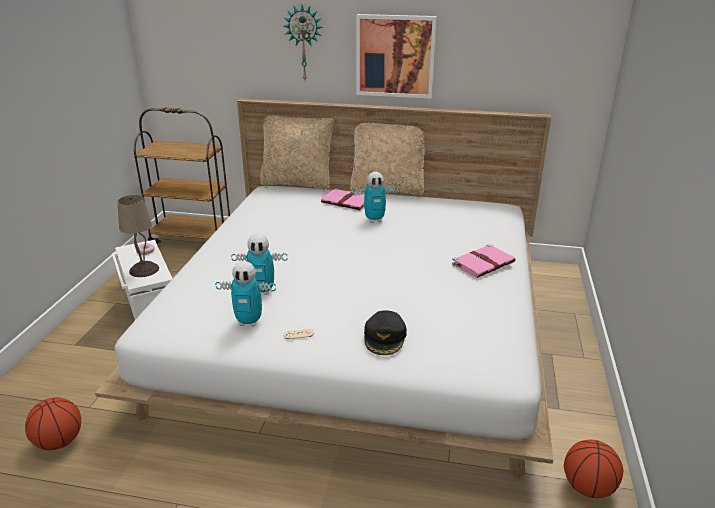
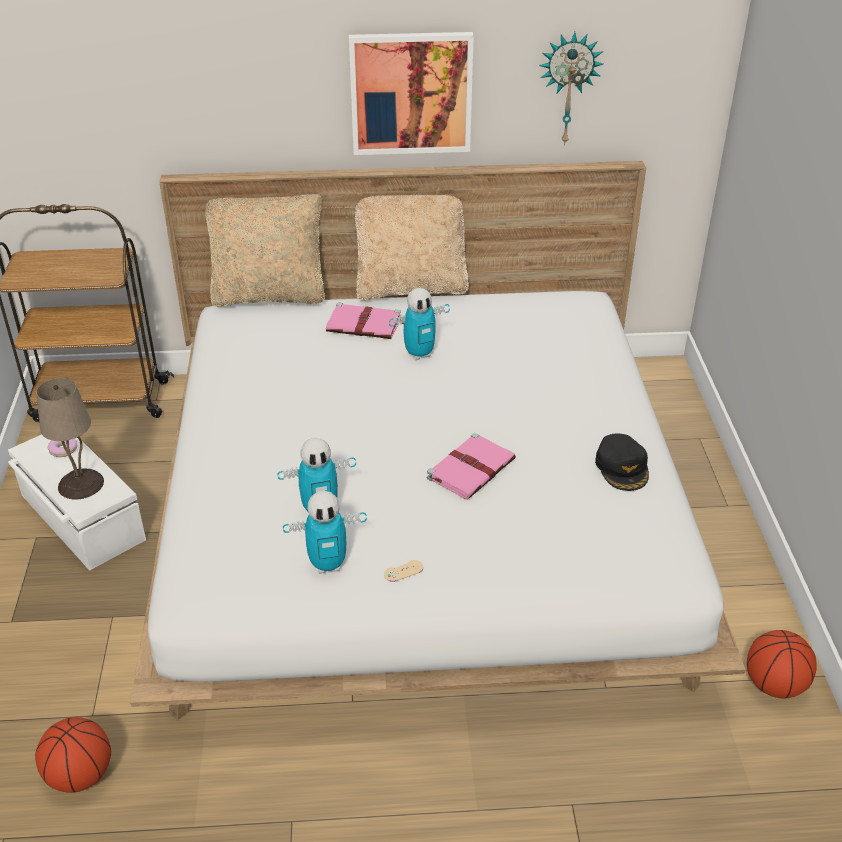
camera: 15 degrees left, 10 degrees up
wall clock [284,5,323,80] -> wall clock moved to [539,32,603,146]
black cap [364,310,407,355] -> black cap moved to [595,433,649,491]
pink book [452,244,515,278] -> pink book moved to [427,433,516,500]

